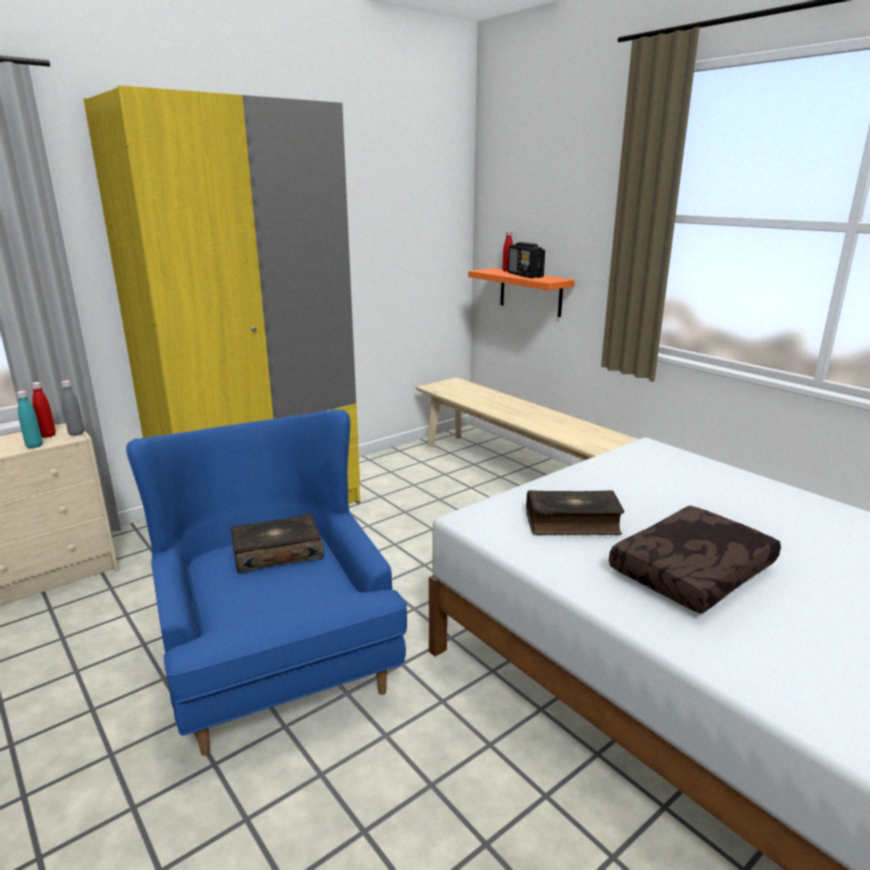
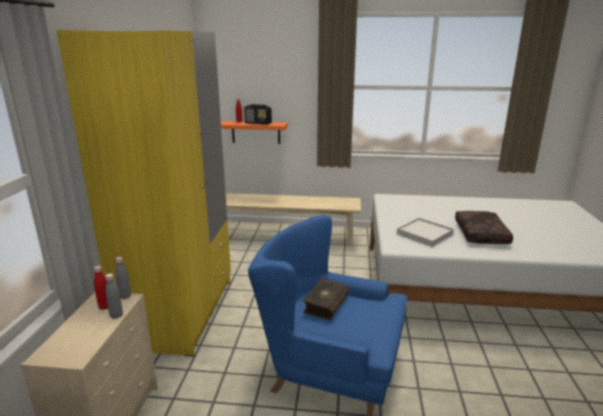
camera: 45 degrees left, 0 degrees up
turquoise bottle [16,391,42,449] -> grey bottle [105,273,123,319]
book [526,490,624,536] -> white tray [397,218,454,247]

